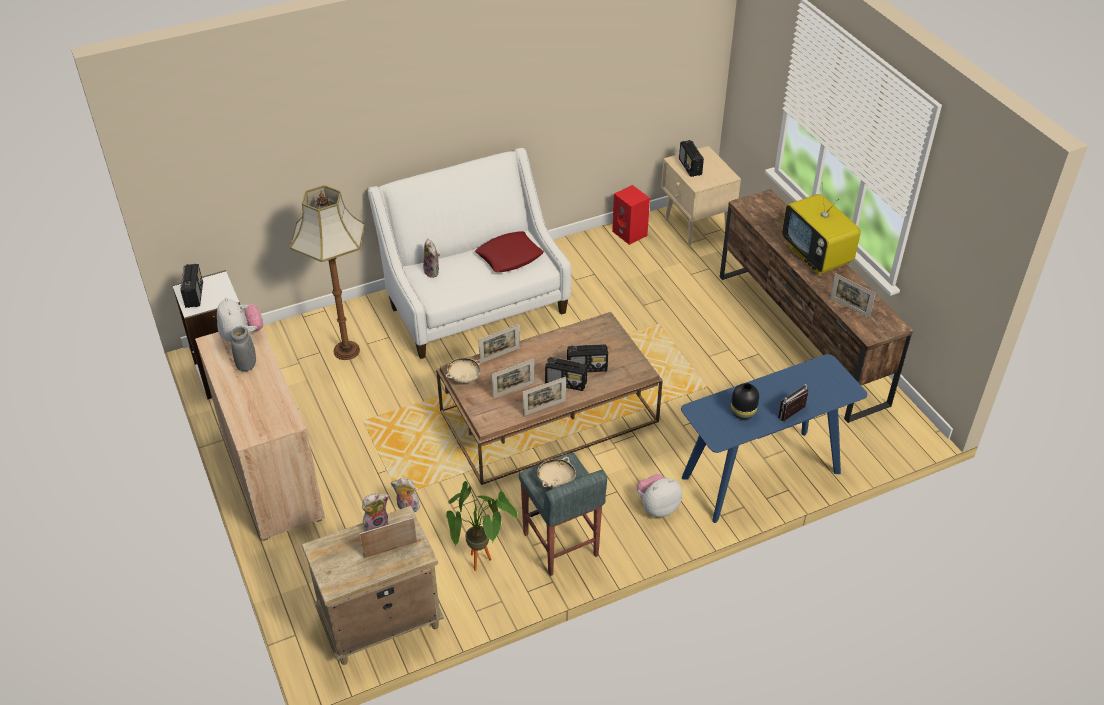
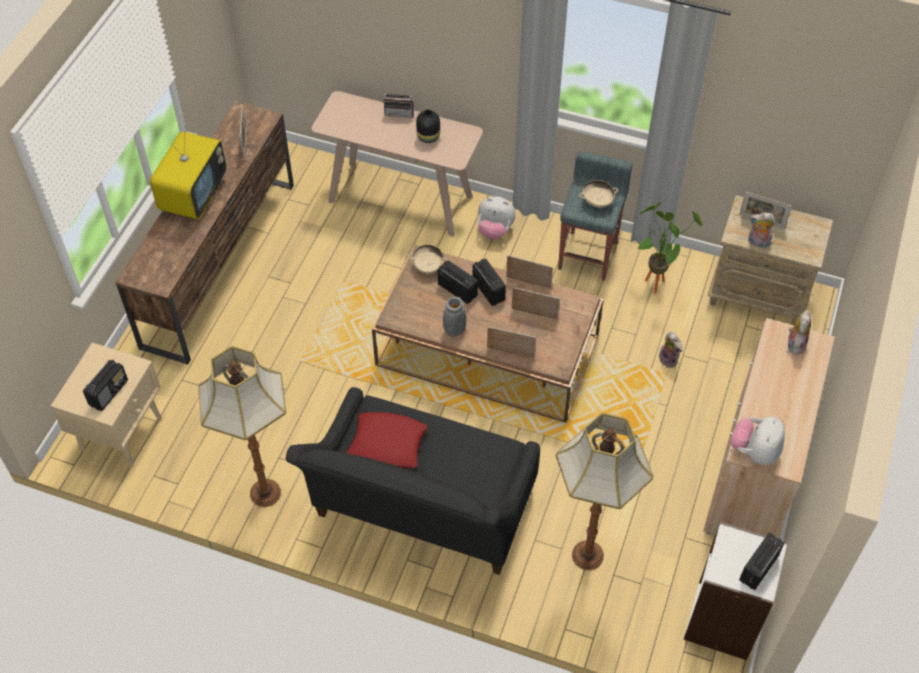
camera: 135 degrees left, 10 degrees up
grey vase [231,326,256,371] -> grey vase moved to [443,297,466,337]
white sofa [368,148,571,359] -> black sofa [286,387,540,575]
plush toy [423,239,440,278] -> plush toy moved to [788,310,811,355]
beige bowl [446,358,481,384] -> beige bowl moved to [408,245,447,274]
red speaker [612,185,650,245] -> none
blue console table [681,354,867,523] -> beige console table [312,91,483,237]
none -> floor lamp [198,346,286,507]

